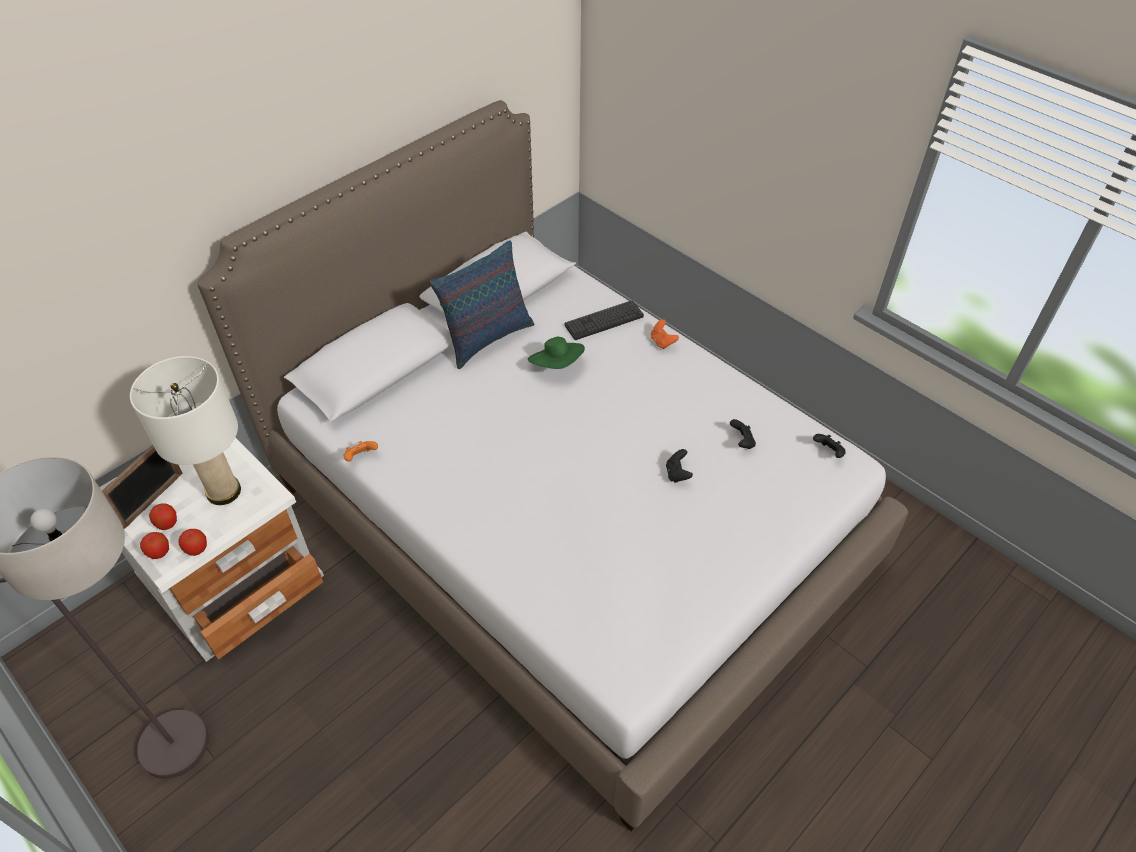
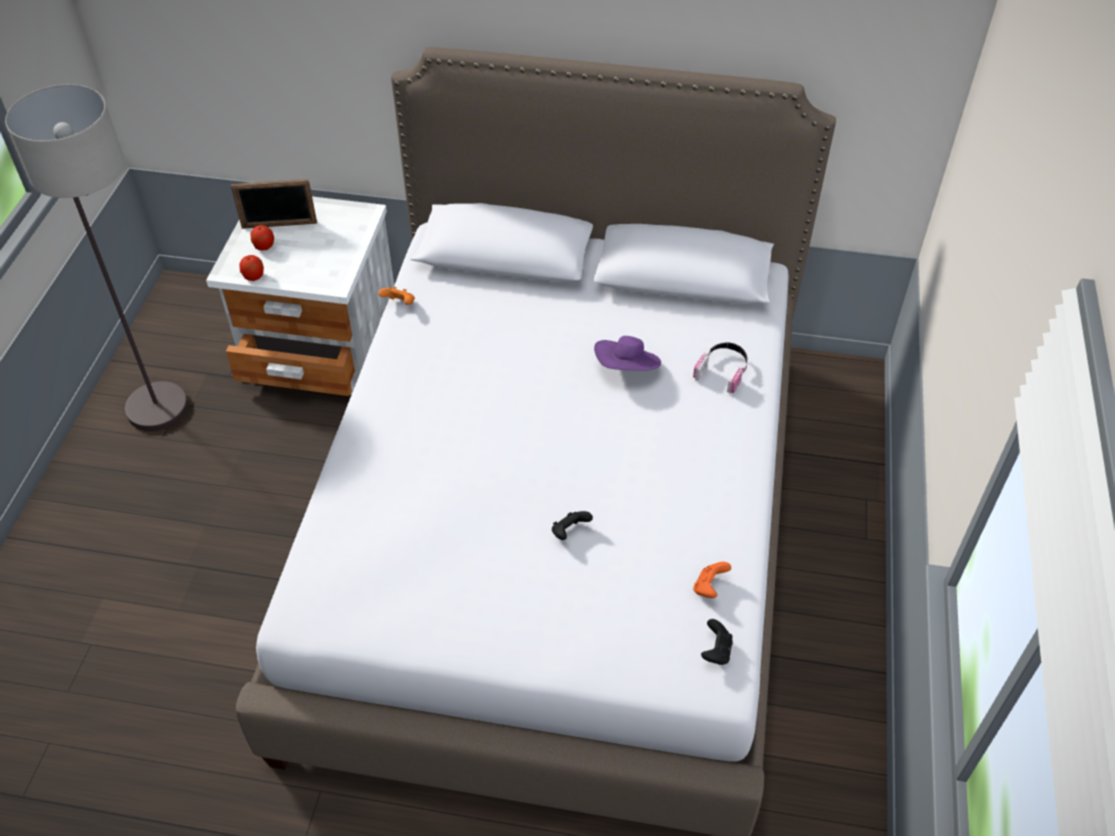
camera: 55 degrees right, 0 degrees up
white table lamp [130,356,241,505] -> none
apple [140,532,169,559] -> none
blue pillow [429,240,535,369] -> none
green hat [528,337,585,369] -> purple hat [594,336,661,371]
keyboard [565,301,644,340] -> headphones [693,342,749,394]
orange game controller [651,319,679,349] -> orange game controller moved to [693,562,731,598]
black game controller [730,419,756,449] -> none

